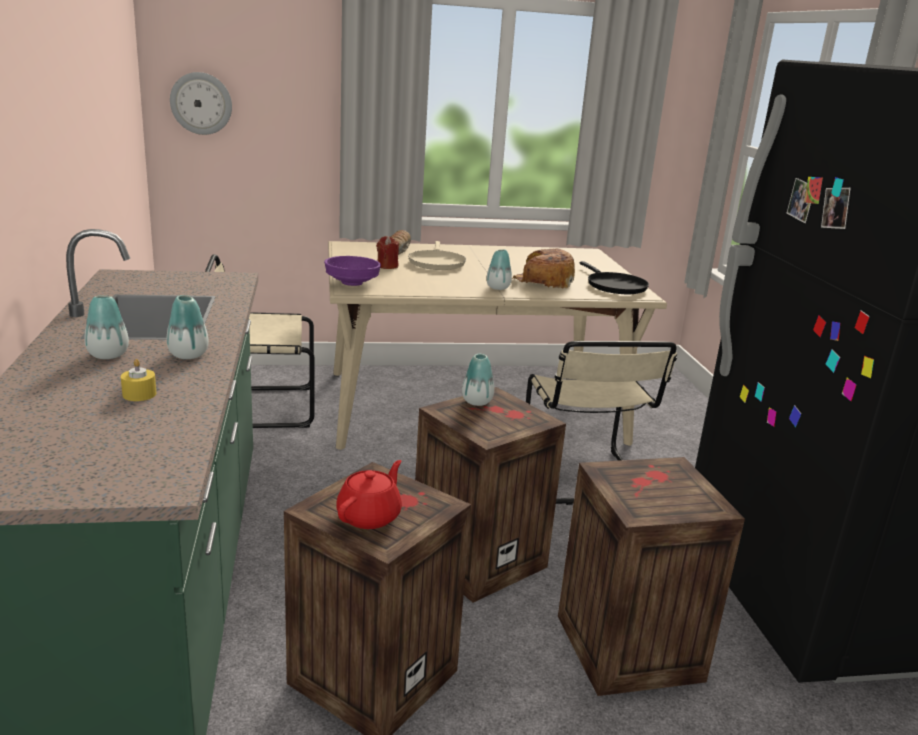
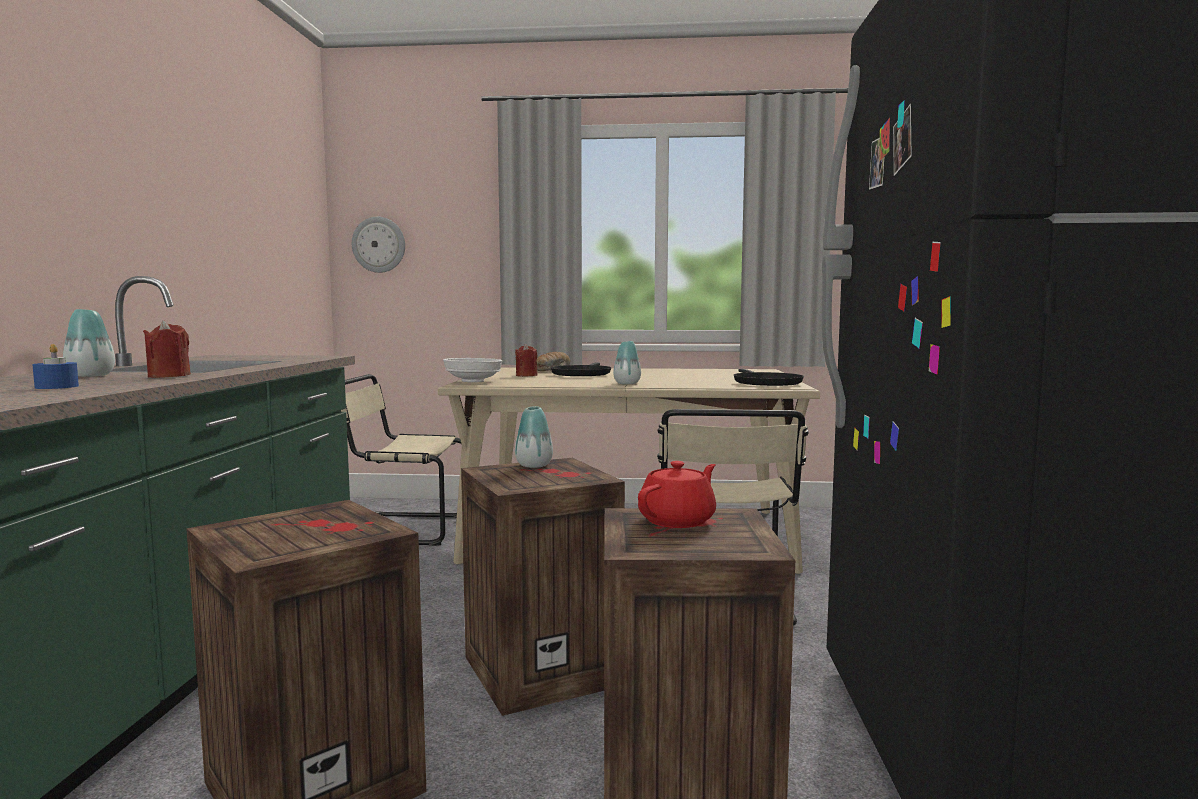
camera: 15 degrees right, 15 degrees down
yellow candle [121,359,156,401] -> blue candle [32,344,79,389]
vase [166,295,208,359] -> red candle [143,320,191,378]
purple bowl [324,256,381,286] -> white bowl [443,358,502,382]
red teapot [336,460,402,529] -> red teapot moved to [638,461,716,528]
beige frying pan [408,241,466,270] -> black frying pan [551,362,611,376]
bread [512,248,575,288] -> none

